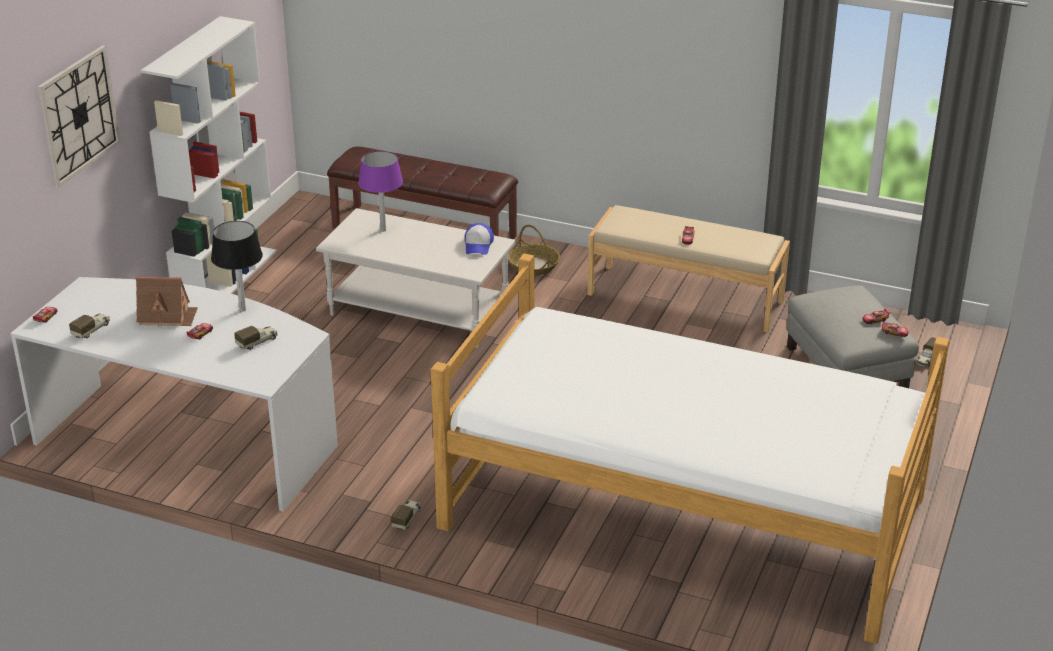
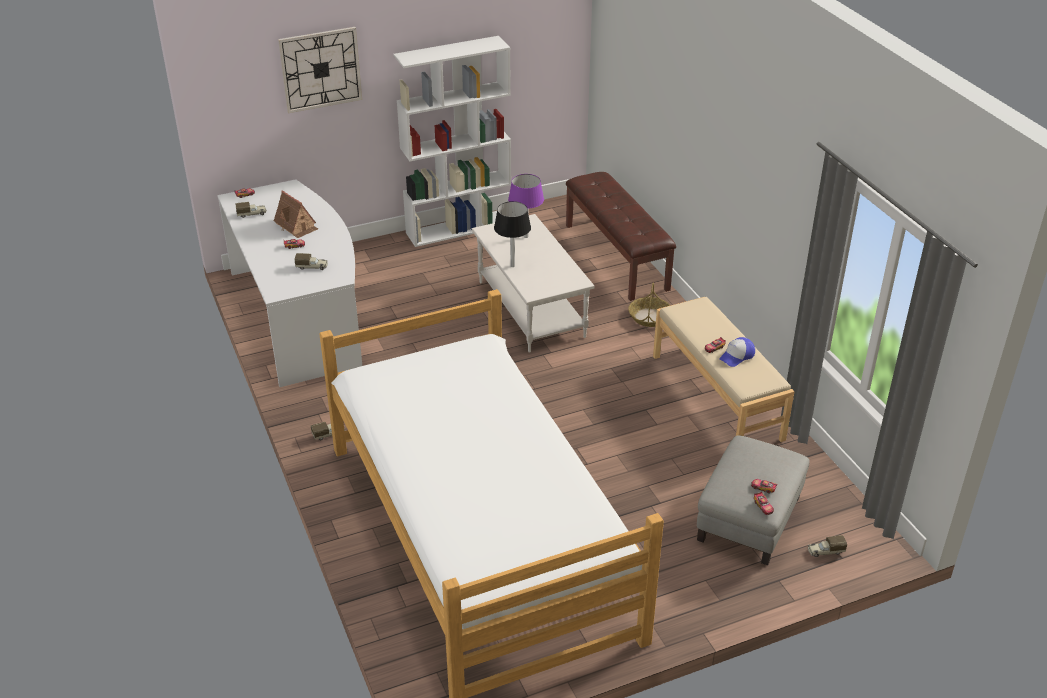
camera: 45 degrees right, 5 degrees up
black table lamp [211,221,263,312] -> black table lamp moved to [494,201,531,267]
cap [465,223,494,255] -> cap moved to [719,337,755,367]

